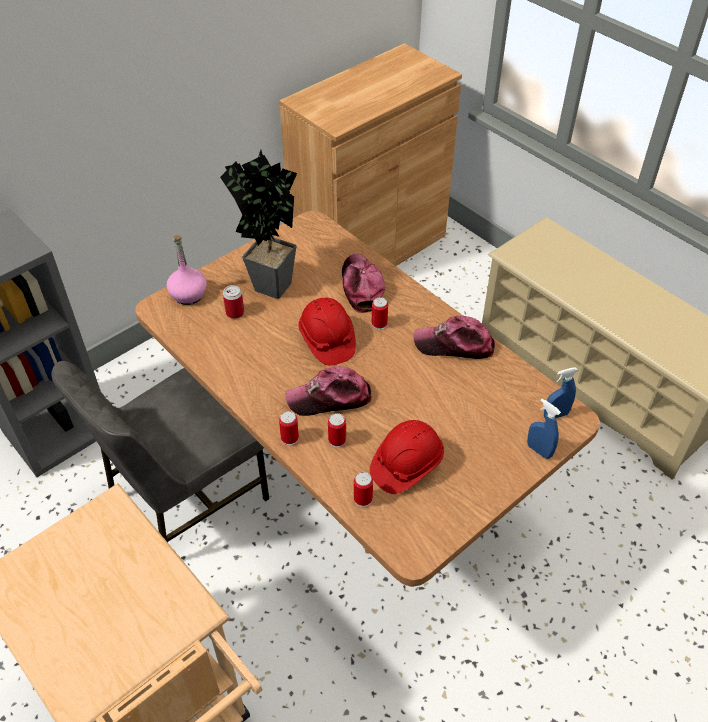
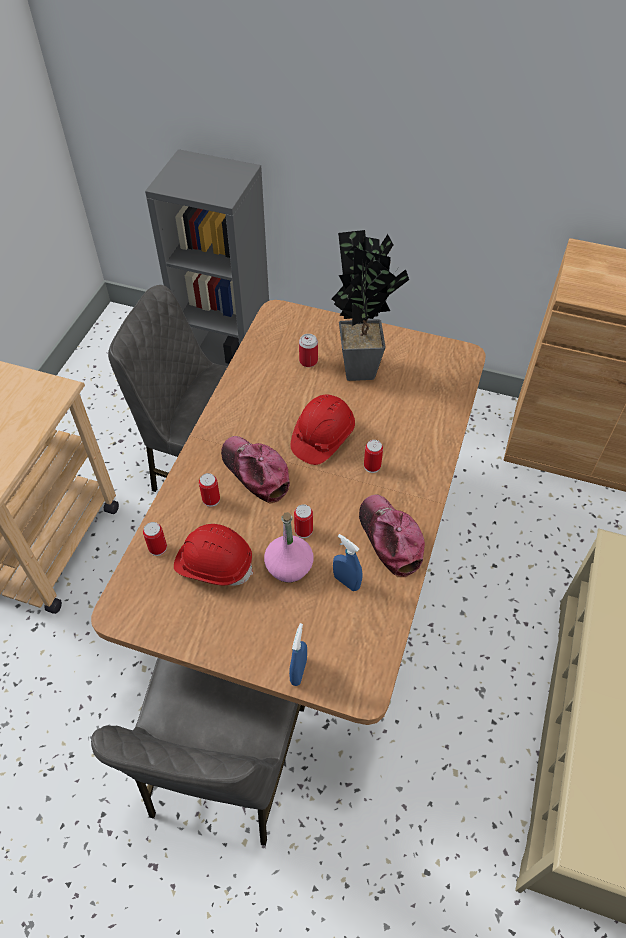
camera: 60 degrees right, 5 degrees up
pink bottle [166,235,207,305] -> pink bottle moved to [264,512,313,583]
can [279,411,299,445] -> can moved to [294,504,313,538]
cap [342,254,385,313] -> none
blue spray bottle [544,367,578,419] -> blue spray bottle moved to [333,534,362,591]
none -> grey chair [91,658,305,846]

